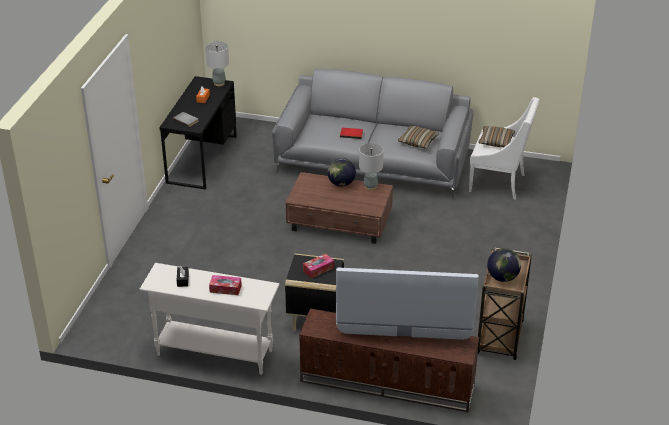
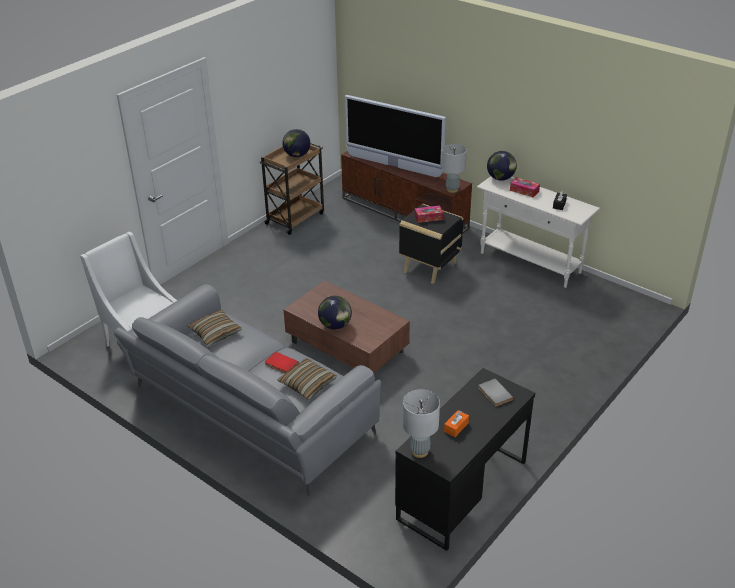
camera: 155 degrees left, 0 degrees up
grey table lamp [359,143,384,191] -> grey table lamp moved to [441,144,467,193]
pillow [478,126,515,147] -> pillow moved to [277,358,337,399]
none -> globe [487,151,517,181]

